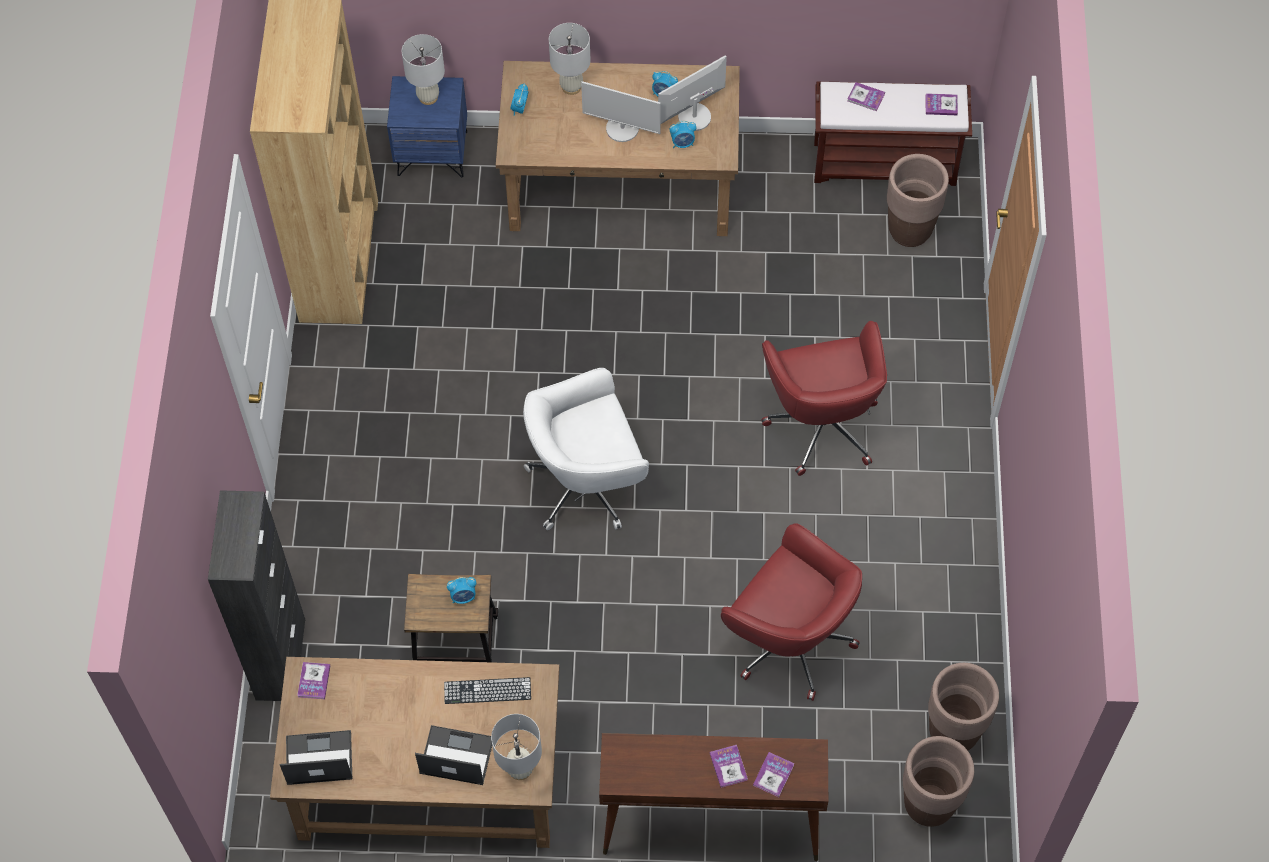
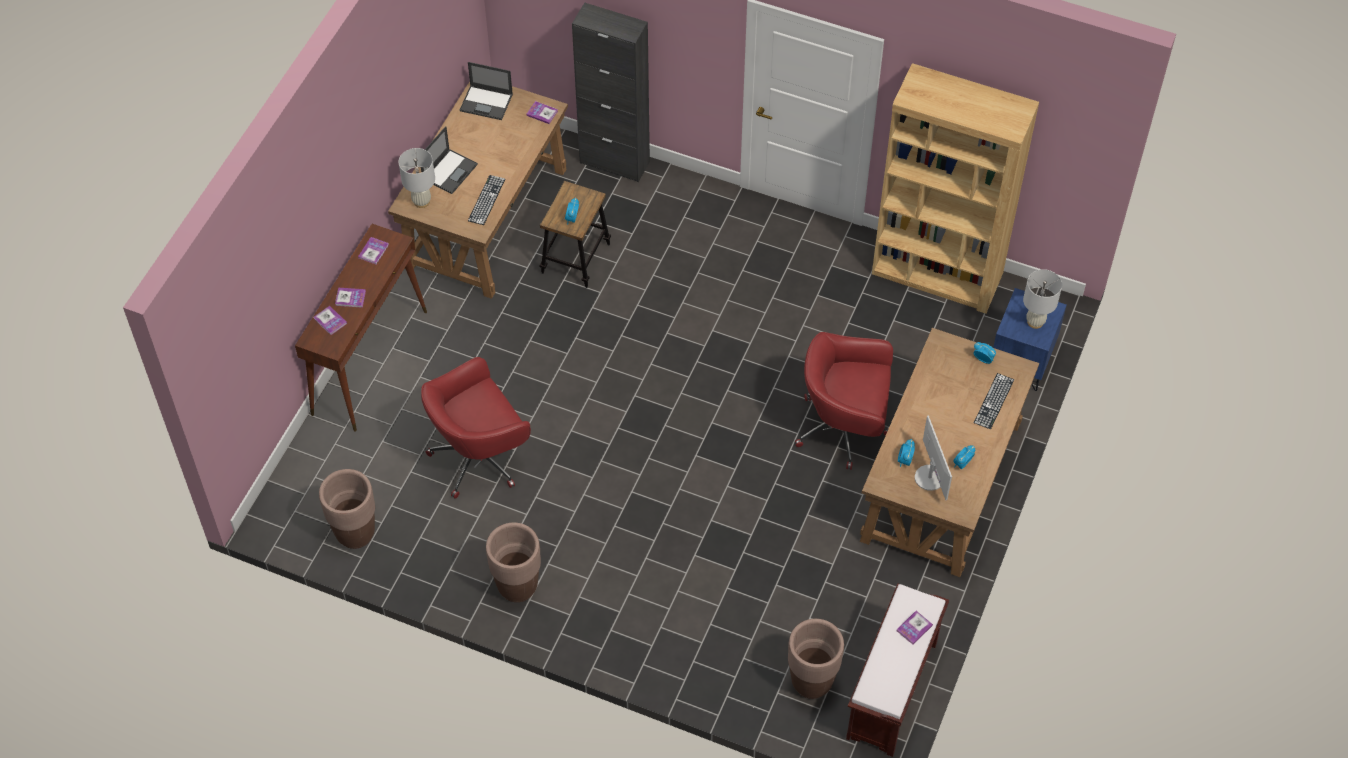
camera: 110 degrees right, 5 degrees down
laptop [280,730,352,785] -> laptop turned 90 degrees clockwise [460,62,513,120]
white office chair [523,368,649,530] -> none
white table lamp [549,23,591,95] -> keyboard [974,373,1014,429]
monitor [581,81,661,142] -> none
red office chair [762,321,887,476] -> red office chair moved to [795,332,893,470]
brown planter [903,736,974,827] -> brown planter moved to [486,522,541,602]
book [925,93,958,115] -> book moved to [358,237,389,264]

